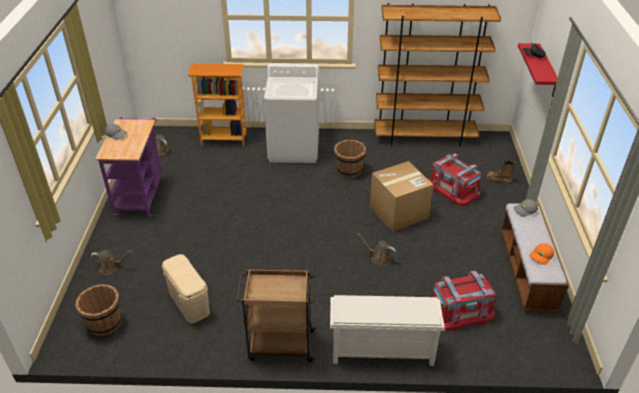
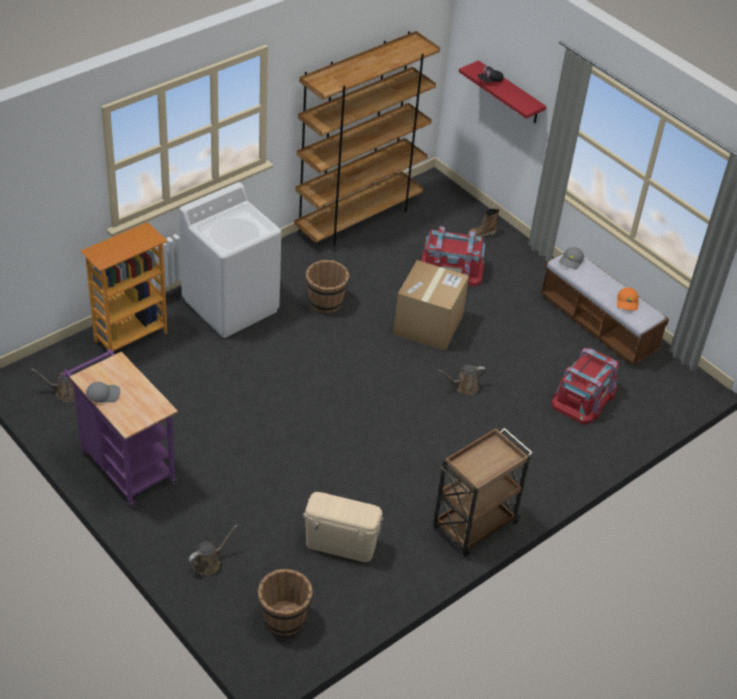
camera: 45 degrees left, 5 degrees up
white shoe rack [330,295,445,366] -> none

